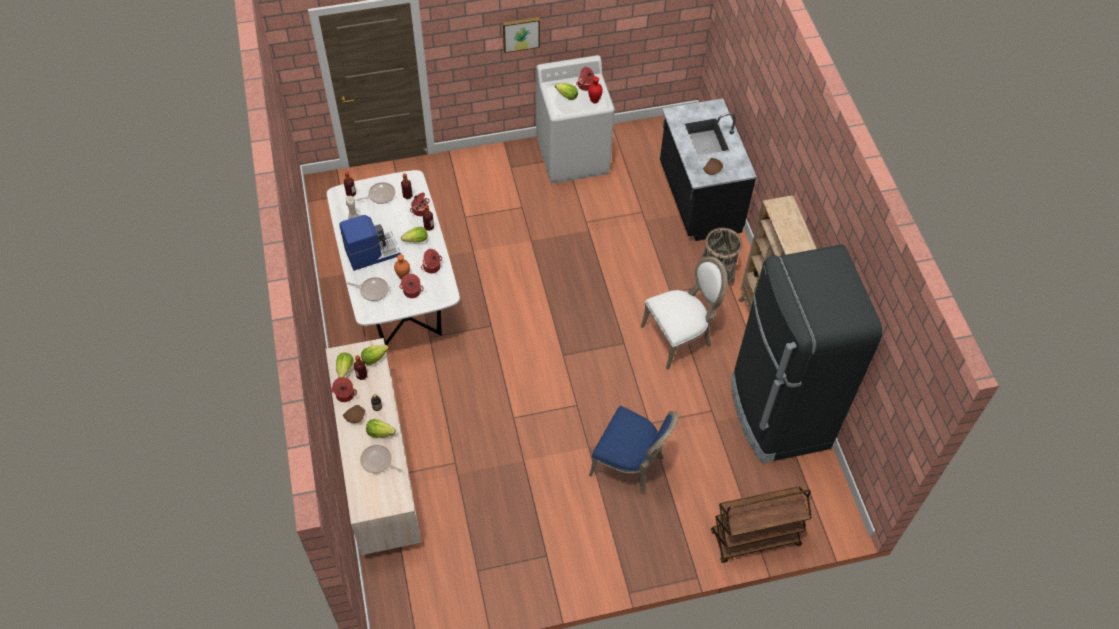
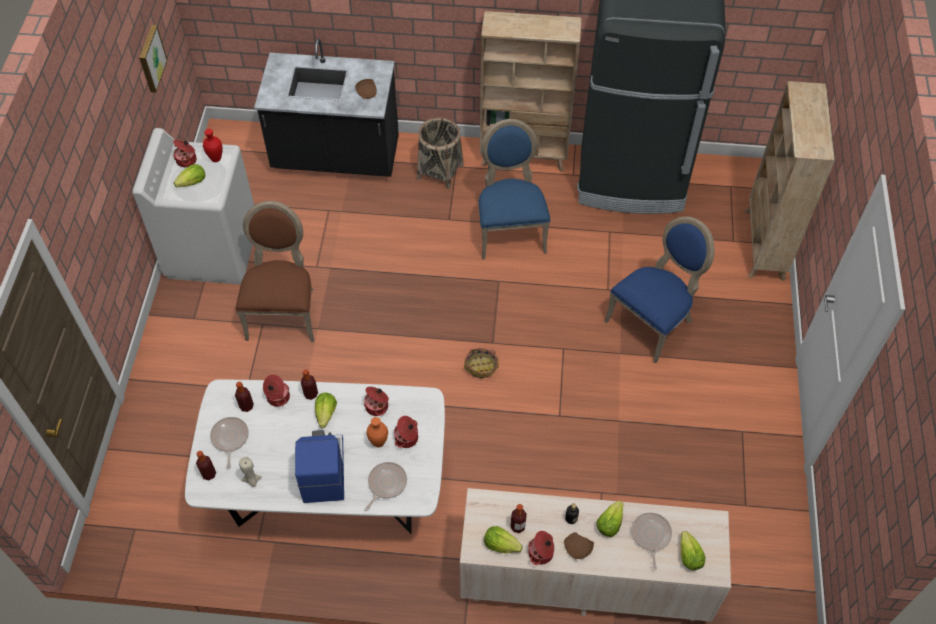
camera: 70 degrees left, 0 degrees up
frying pan [360,445,403,473] -> frying pan turned 135 degrees clockwise [632,512,672,570]
lettuce [361,345,389,365] -> lettuce moved to [680,531,705,570]
picture [503,17,540,53] -> picture moved to [139,25,168,93]
white chair [641,257,728,370] -> blue chair [479,119,550,259]
brown cart [711,486,812,563] -> beige bookcase [744,81,835,281]
none -> brown chair [236,201,314,342]
none -> basket [464,348,498,379]

